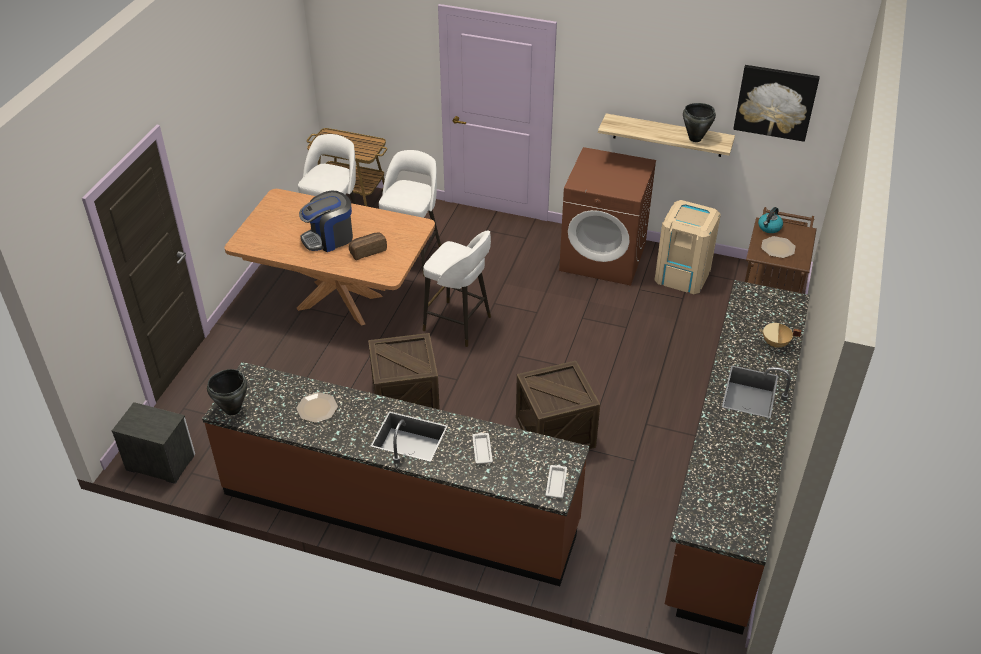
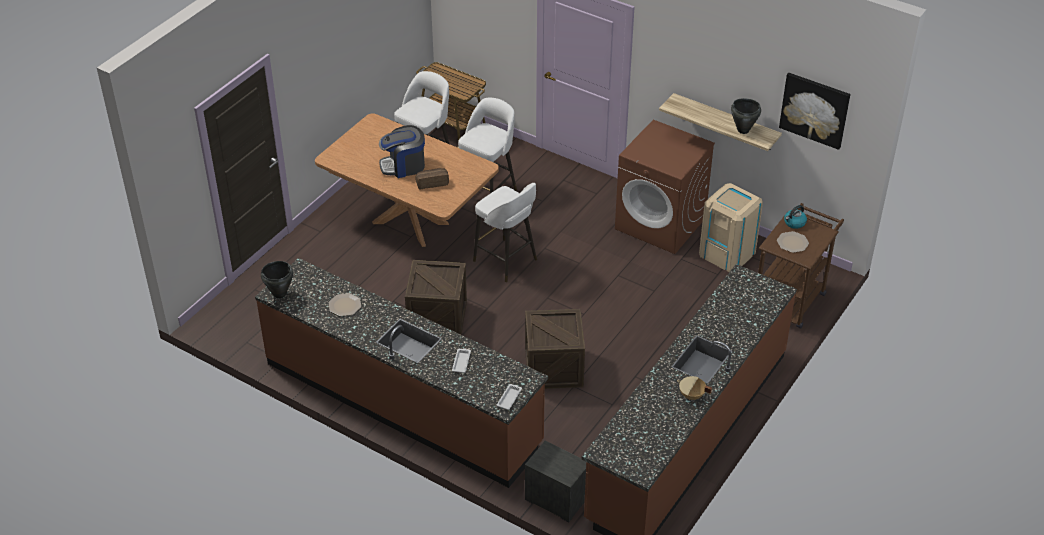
camera: 15 degrees right, 0 degrees up
nightstand [112,402,195,484] -> nightstand moved to [525,441,586,522]
beige cooking pot [759,323,801,348] -> beige cooking pot moved to [677,376,712,400]

